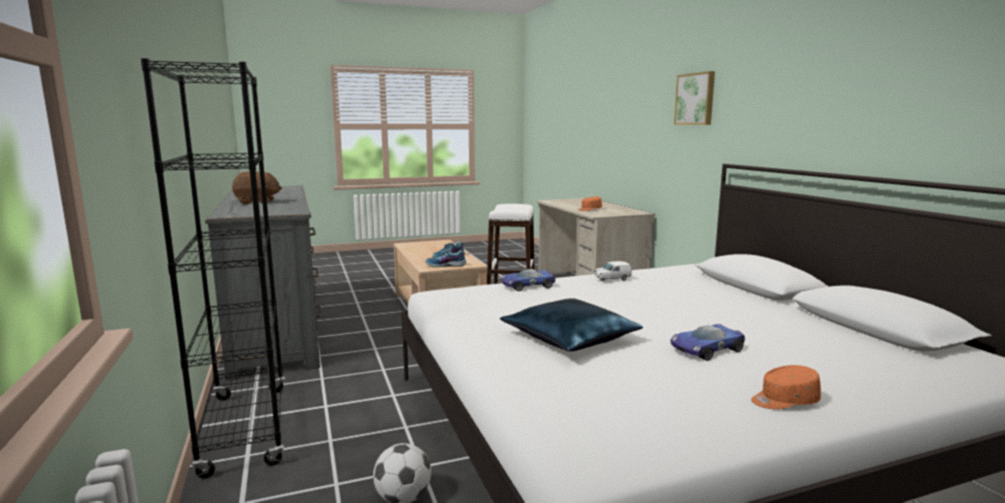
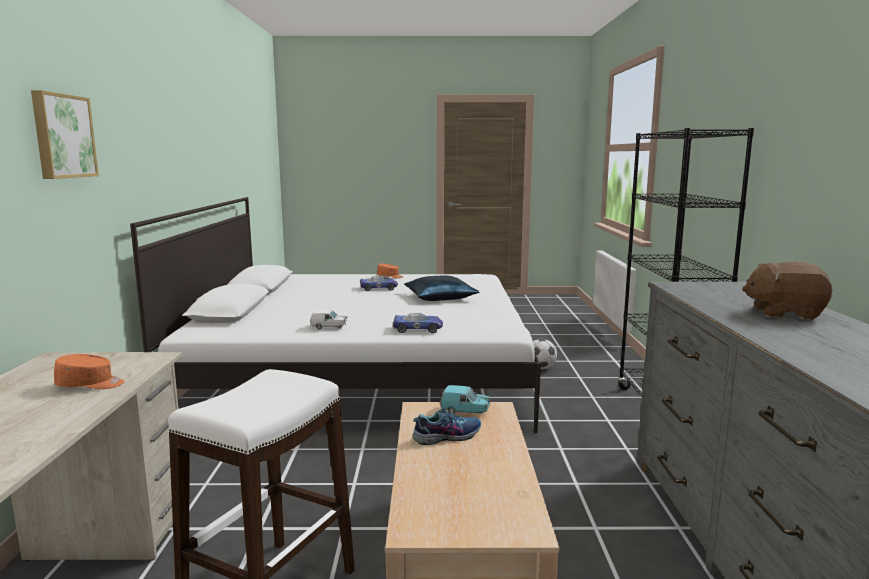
camera: 160 degrees left, 0 degrees up
shoe [425,250,466,267] -> turquoise toy car [440,385,491,414]

